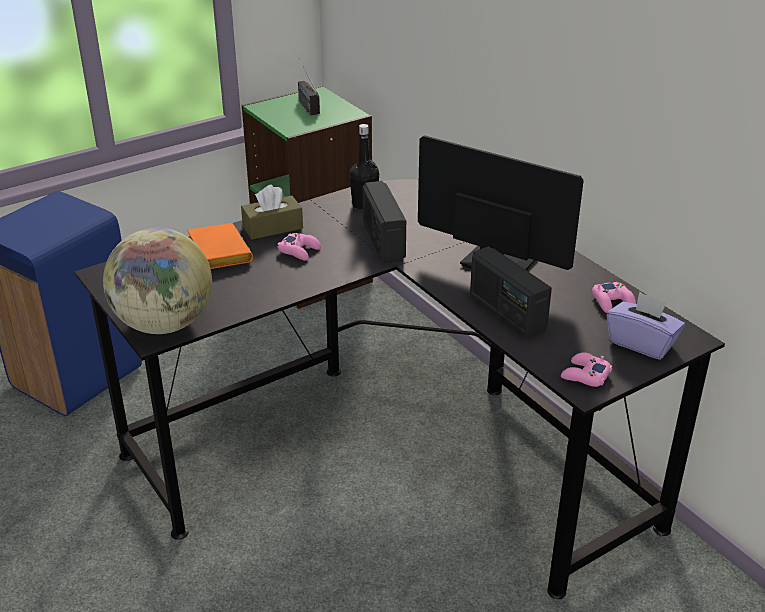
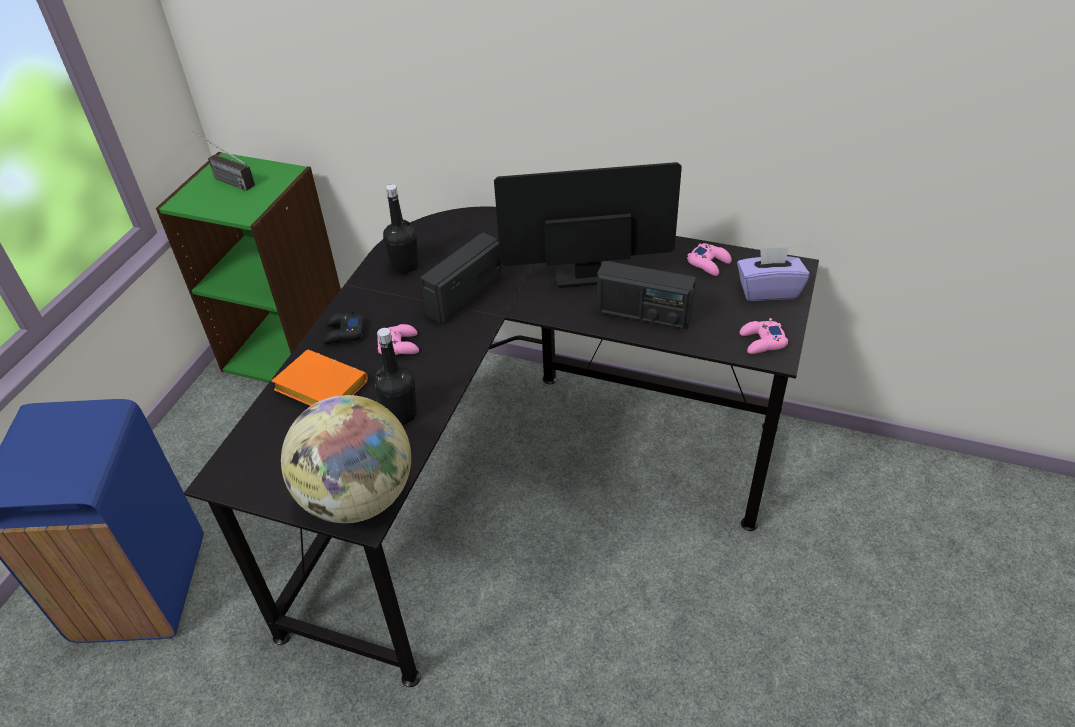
camera: 35 degrees left, 10 degrees up
brown tissue box [241,185,303,239] -> black game controller [323,310,364,344]
radio [363,181,406,263] -> radio turned 90 degrees clockwise [420,232,502,324]
none -> black bottle [374,328,417,425]

